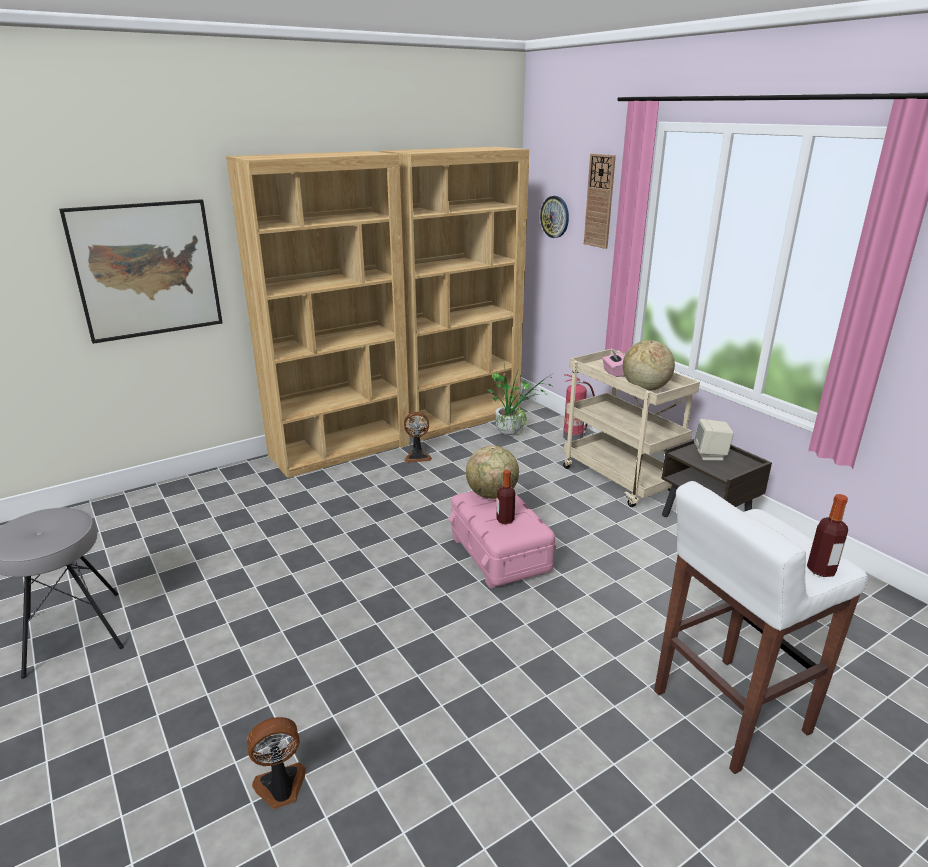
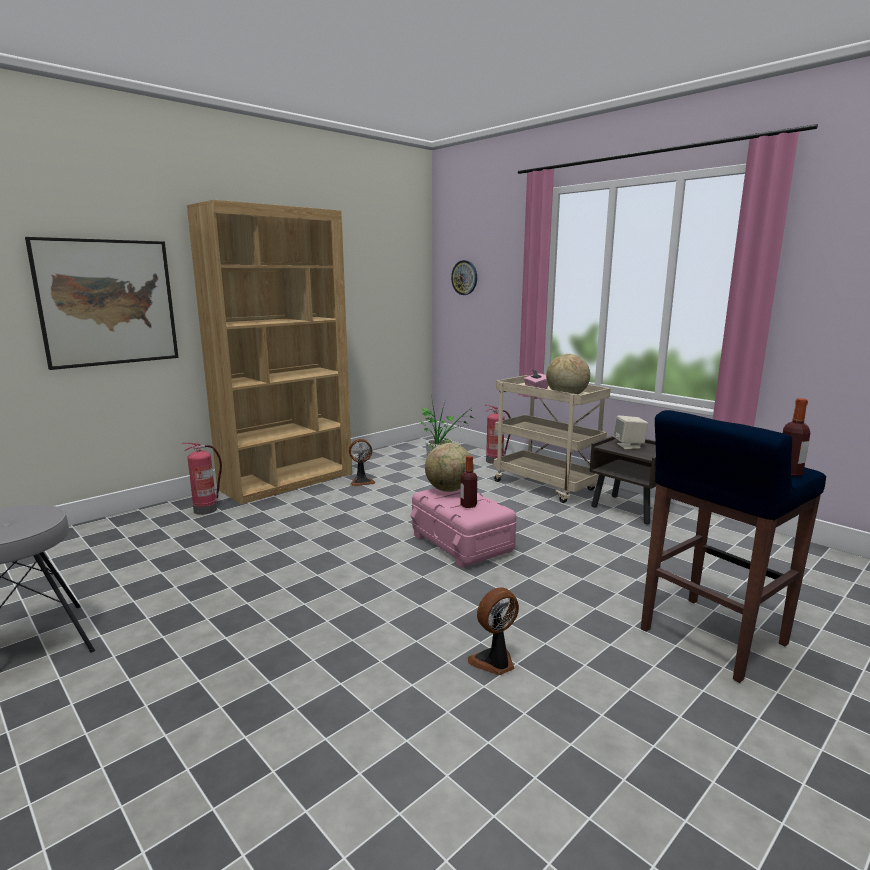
camera: 10 degrees left, 10 degrees down
fan [247,717,306,809] -> fan moved to [468,587,519,675]
brown bookcase [380,147,529,441] -> none
wall clock [584,154,616,249] -> none
white stool [654,481,868,774] -> blue stool [641,410,826,683]
none -> fire extinguisher [182,443,222,515]

